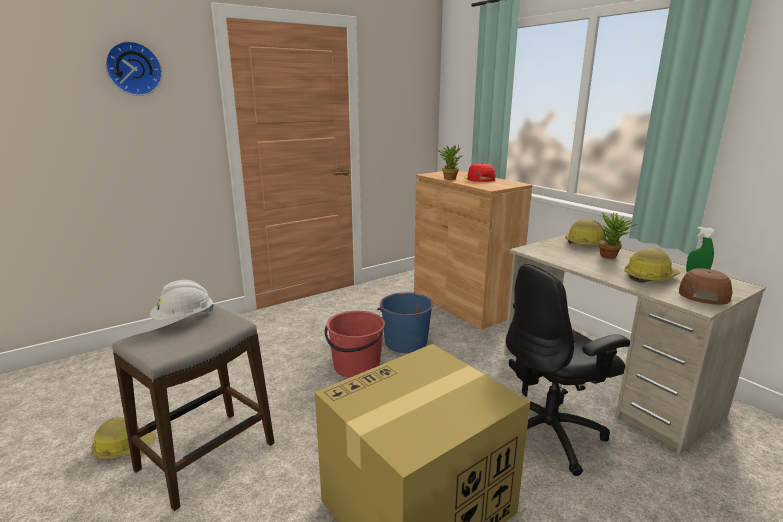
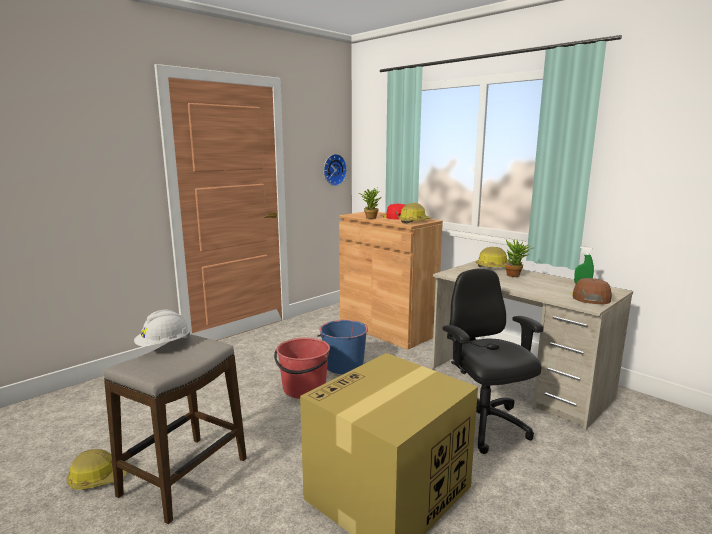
camera: 10 degrees left, 5 degrees down
wall clock [105,41,162,96] -> wall clock moved to [324,154,347,186]
black office chair [506,264,630,476] -> black office chair turned 105 degrees clockwise [443,268,543,454]
hard hat [625,248,681,283] -> hard hat moved to [399,203,432,224]

